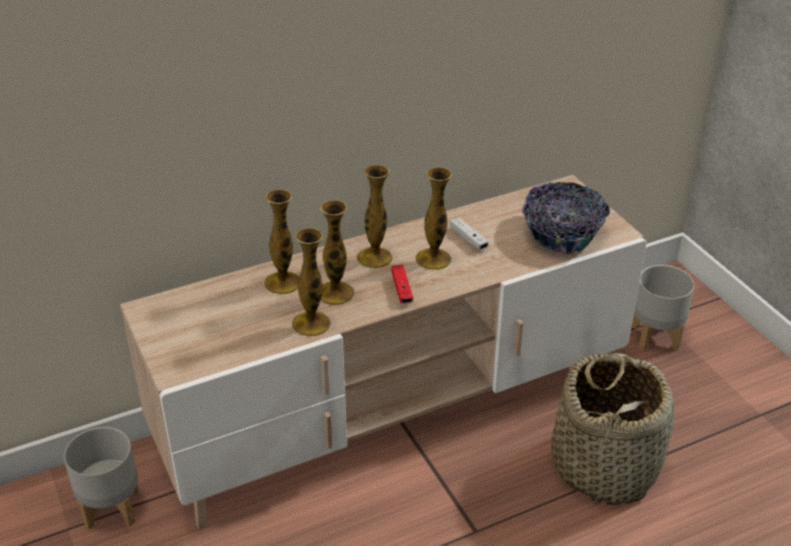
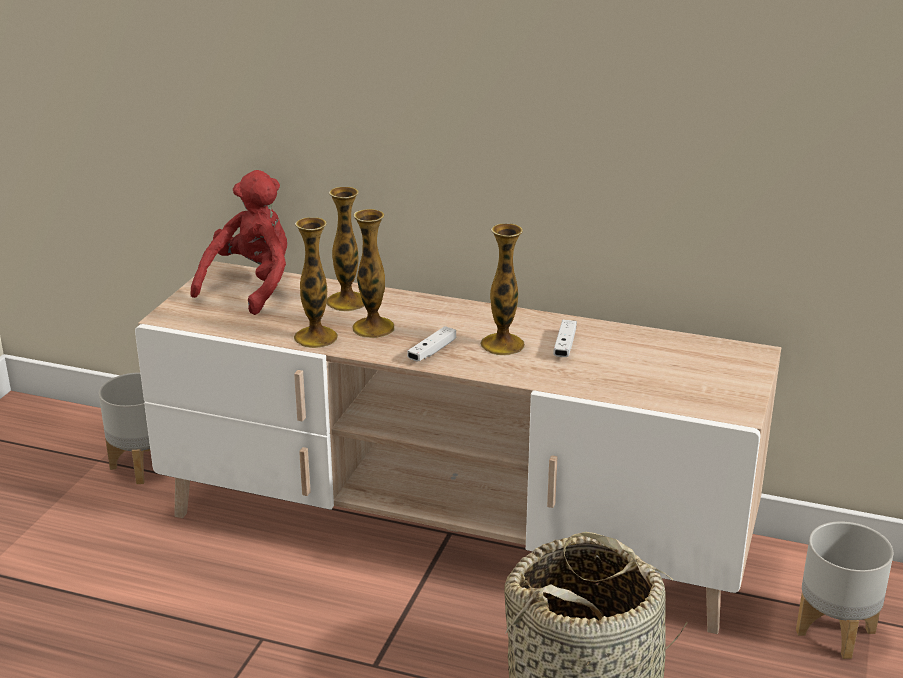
camera: 45 degrees right, 10 degrees down
vase [356,165,393,268] -> none
red game controller [391,265,413,304] -> white game controller [407,326,456,362]
bowl [522,182,610,254] -> none
none -> red plush toy [190,170,287,315]

